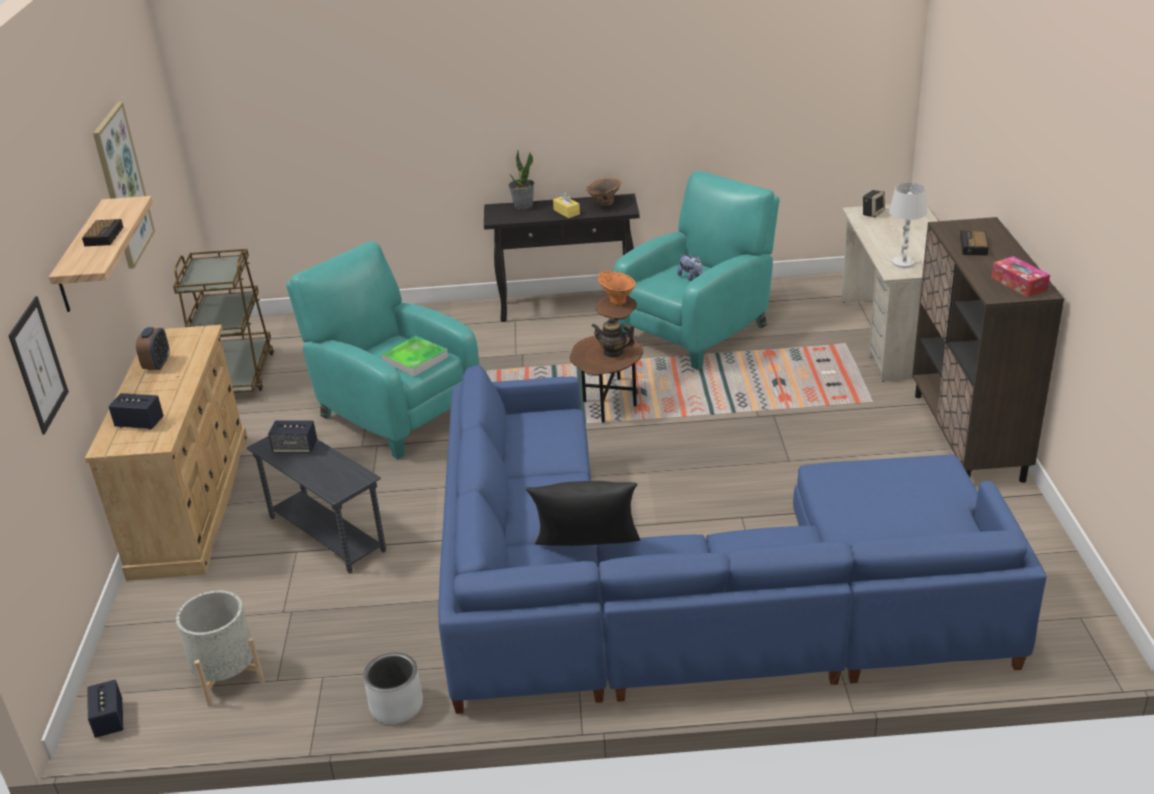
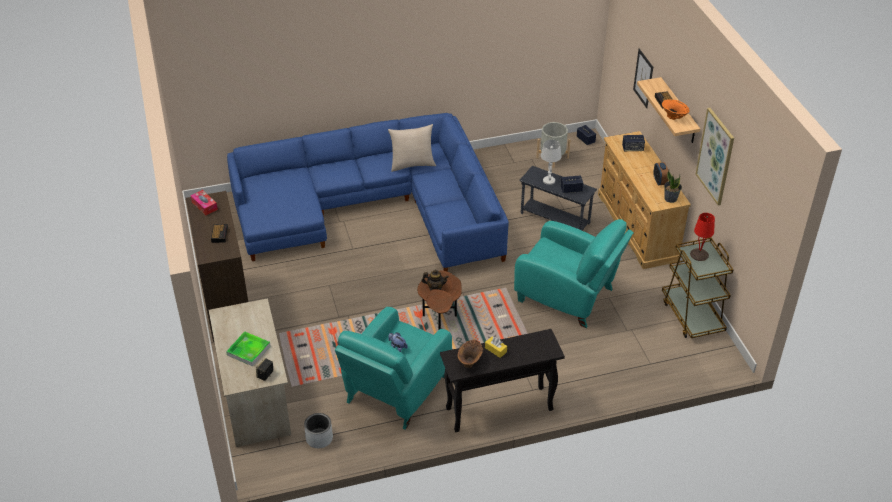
camera: 165 degrees right, 10 degrees up
grey planter [363,653,423,724] -> grey planter moved to [304,413,333,448]
tray [382,336,448,377] -> tray moved to [226,331,270,366]
potted plant [509,149,534,210] -> potted plant moved to [664,169,682,203]
black pillow [526,481,640,546] -> beige pillow [388,124,436,172]
orange vase [597,271,636,305] -> orange vase moved to [662,99,690,120]
white table lamp [889,183,927,268] -> white table lamp moved to [541,140,561,185]
none -> red table lamp [690,213,715,261]

